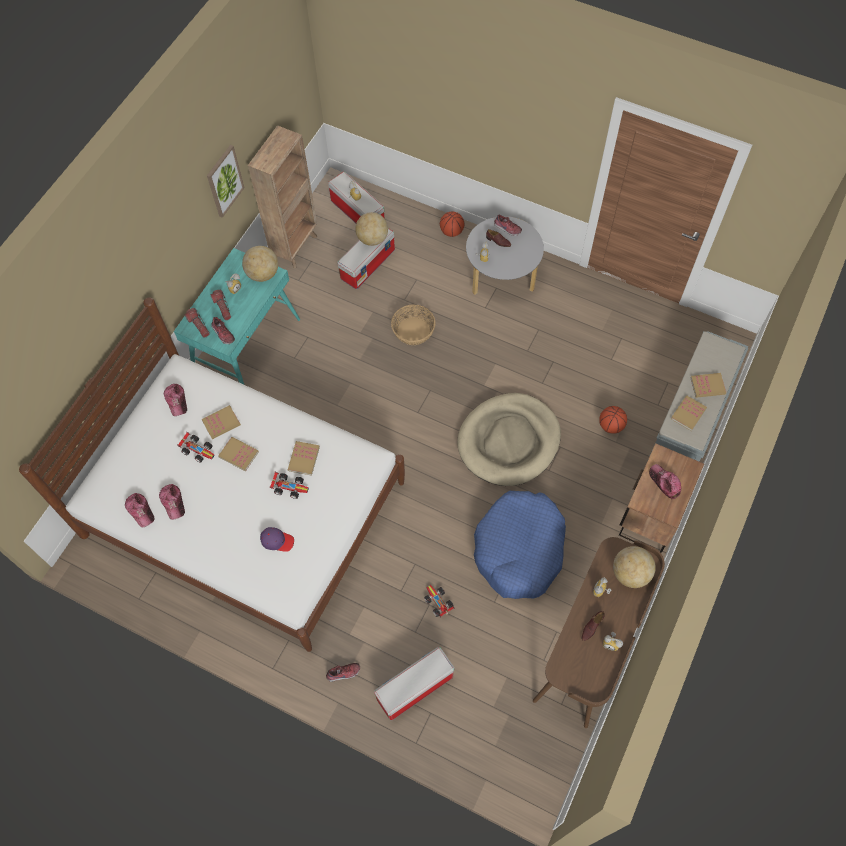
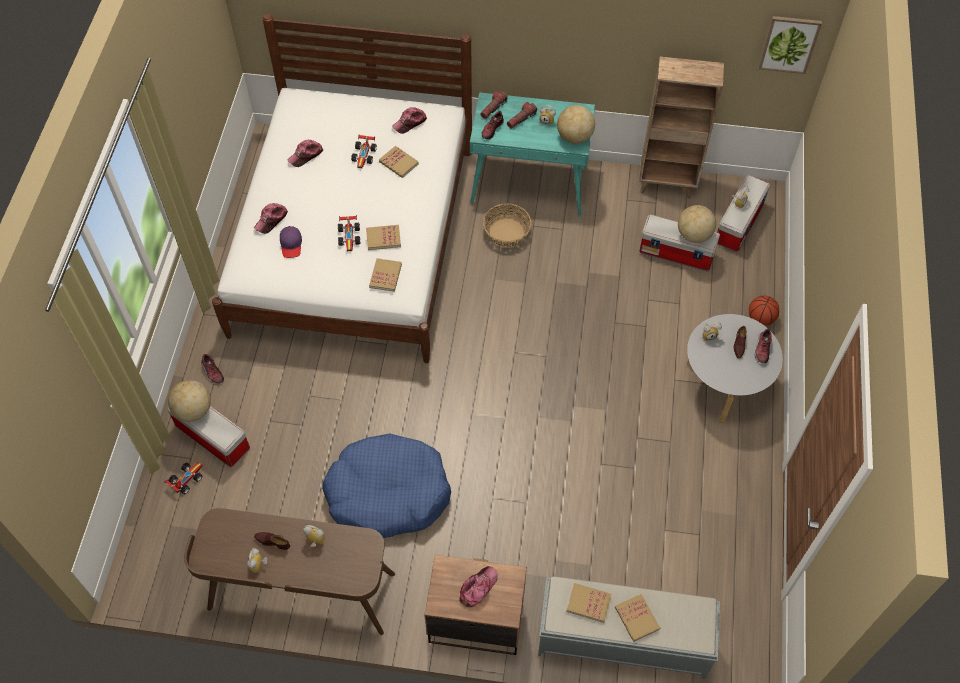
camera: 70 degrees right, 5 degrees down
cap [125,493,155,527] -> cap moved to [254,203,288,234]
picture [207,145,245,218] -> picture moved to [759,16,822,74]
book [218,437,259,471] -> book moved to [369,258,402,292]
basket [391,305,436,345] -> basket moved to [483,203,532,247]
toy car [424,585,455,618] -> toy car moved to [164,462,203,494]
beige dog bed [457,393,561,486] -> none
basketball [599,406,627,434] -> none
globe [613,546,656,588] -> globe moved to [168,380,211,422]

